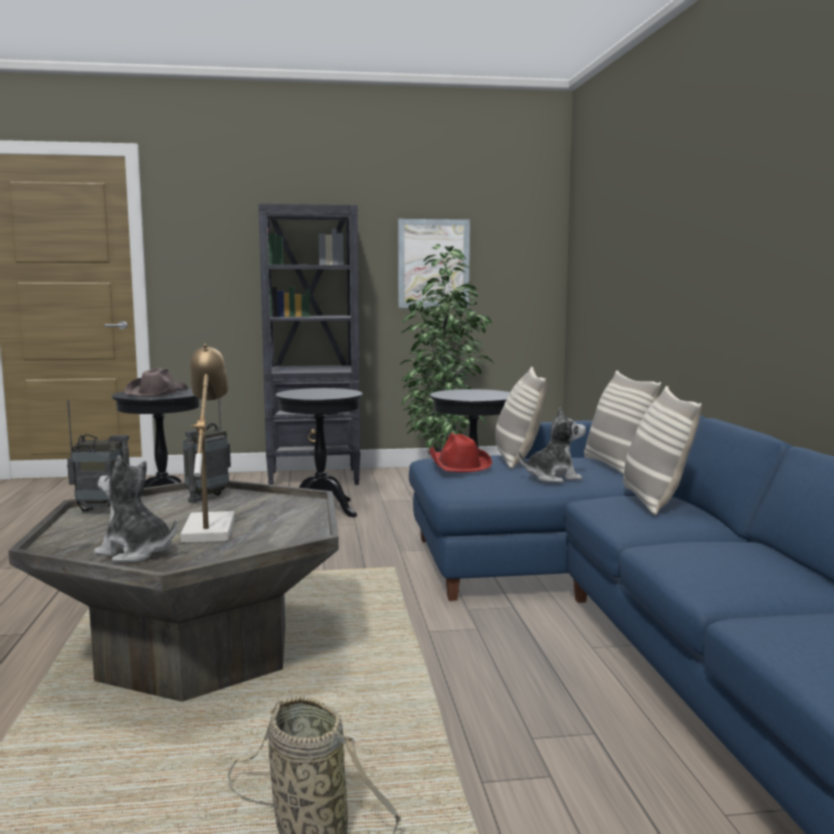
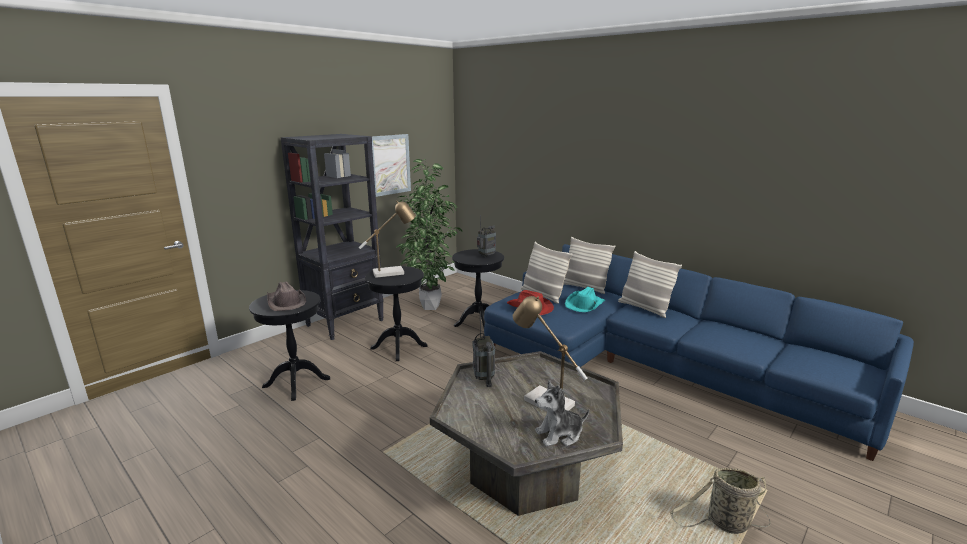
camera: 40 degrees left, 10 degrees up
radio [67,400,130,512] -> radio moved to [477,215,496,258]
plush toy [518,407,586,483] -> turquoise hat [565,287,605,312]
none -> table lamp [359,201,416,278]

